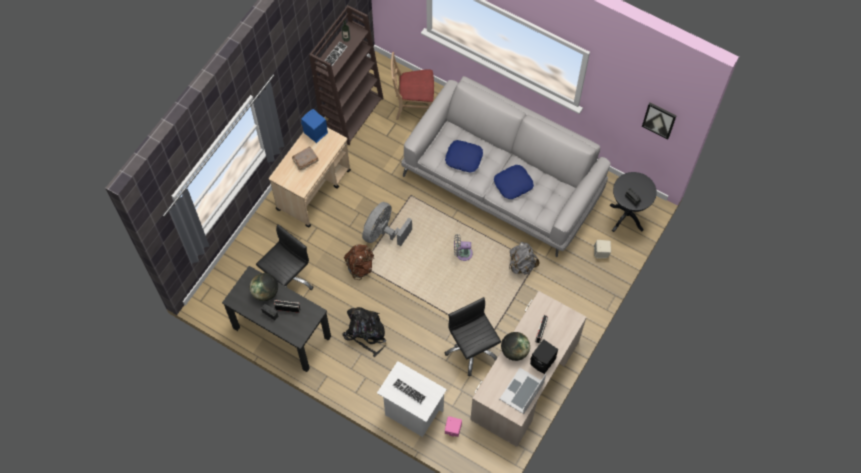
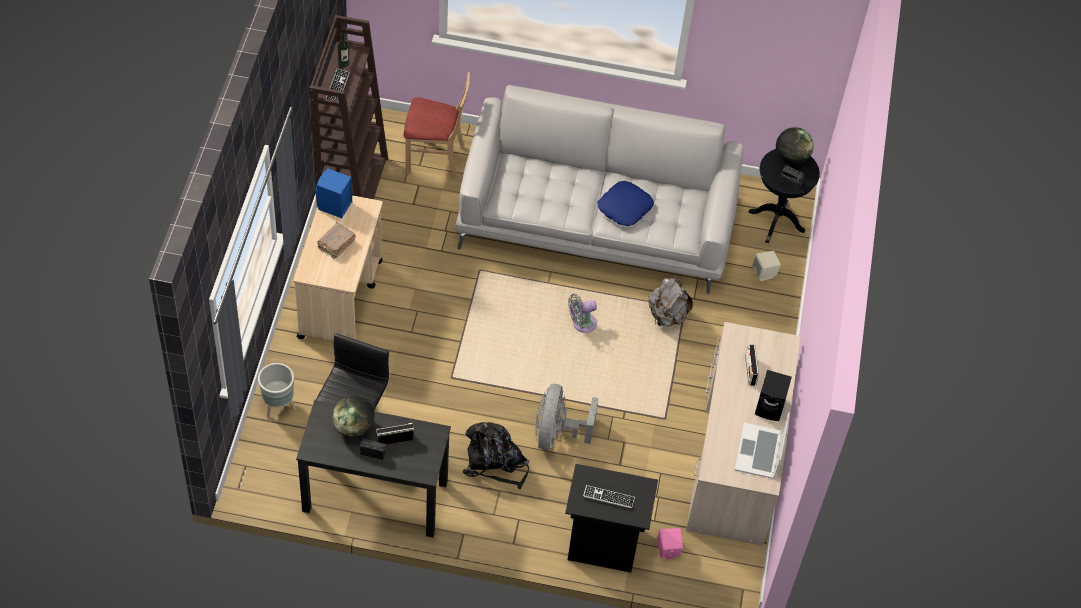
camera: 25 degrees left, 10 degrees down
brown backpack [344,245,375,280] -> none
grey fan [362,202,412,246] -> grey fan moved to [536,384,599,450]
white nightstand [377,361,447,437] -> black nightstand [565,464,658,573]
beige chair [391,52,434,120] -> beige chair turned 150 degrees counterclockwise [404,72,470,179]
blue pillow [445,140,483,173] -> none
black office chair [445,297,501,376] -> none
globe [501,332,530,361] -> globe moved to [776,127,814,165]
picture [642,103,677,140] -> none
none -> grey planter [258,363,296,418]

